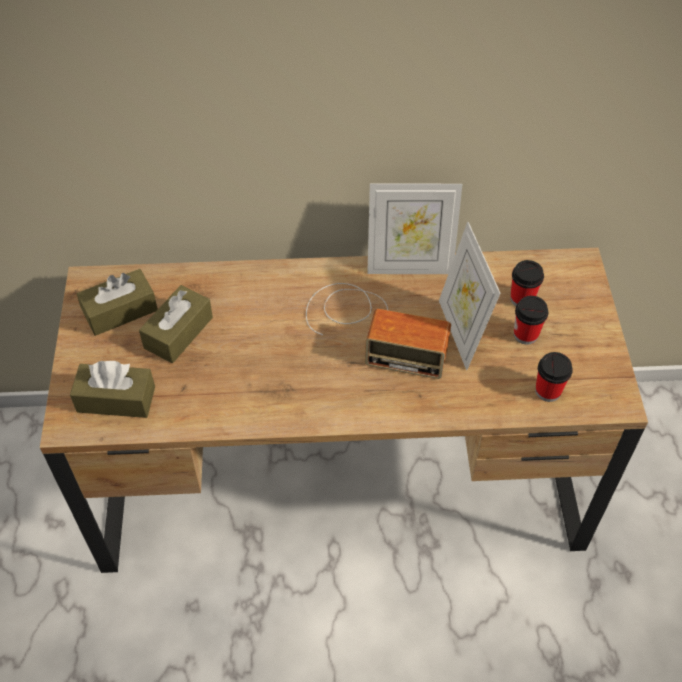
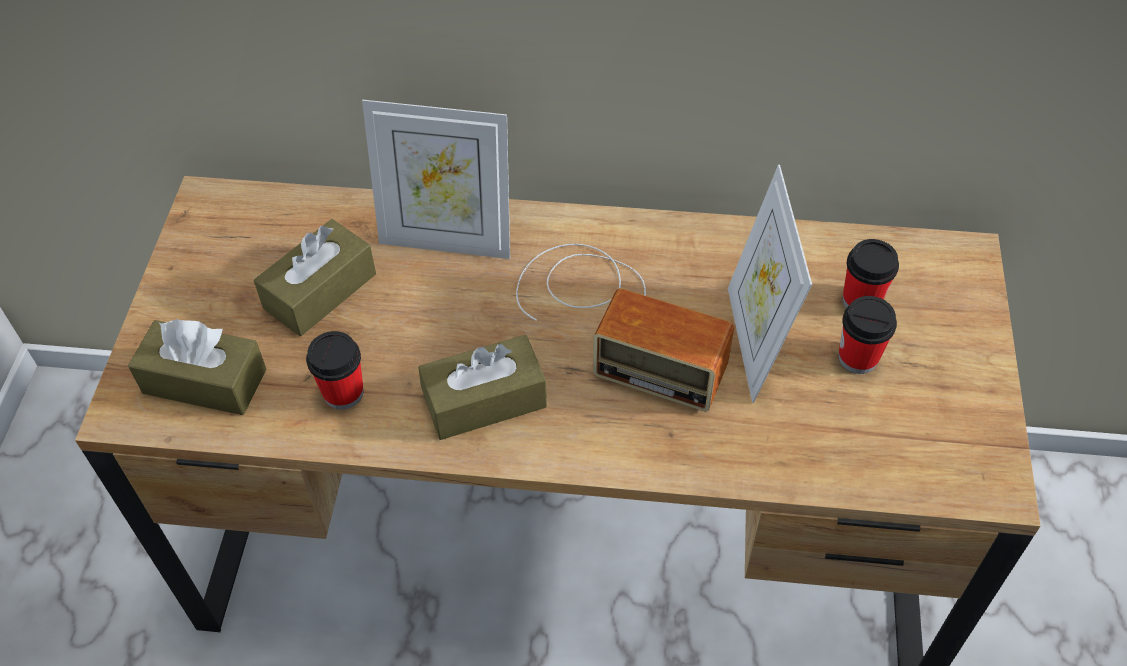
camera: 10 degrees right, 0 degrees up
brown tissue box [77,269,158,336] -> brown tissue box moved to [418,335,547,440]
picture frame [367,183,462,274] -> picture frame moved to [362,100,510,259]
cup [535,352,573,402] -> cup moved to [306,331,363,410]

